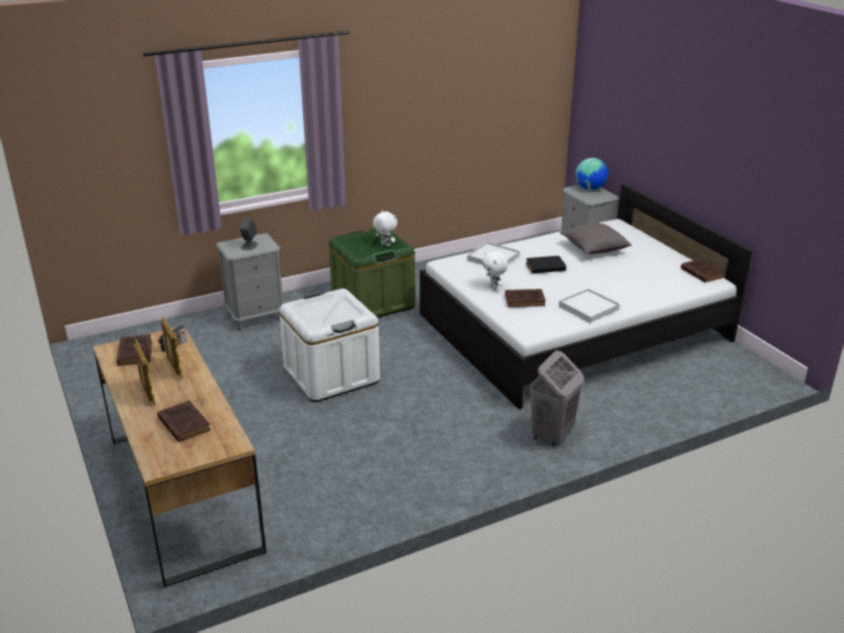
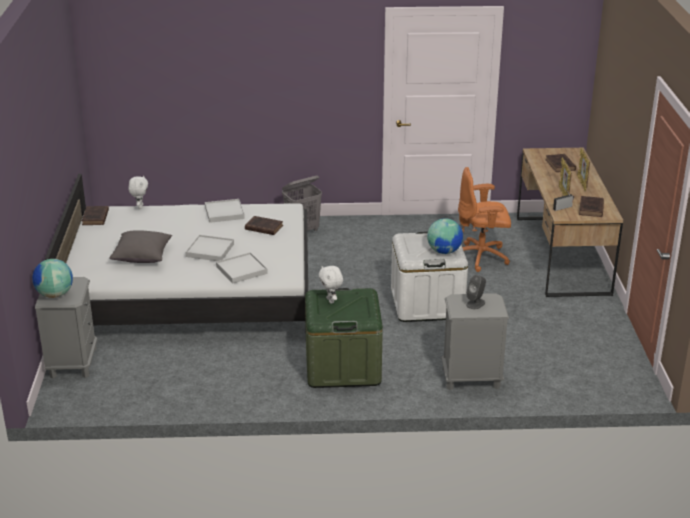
camera: 155 degrees left, 0 degrees up
white plush toy [482,251,508,290] -> white plush toy moved to [128,175,148,209]
black book [526,256,566,273] -> white tray [185,235,234,261]
none -> globe [427,218,463,254]
none -> orange office chair [458,167,511,272]

